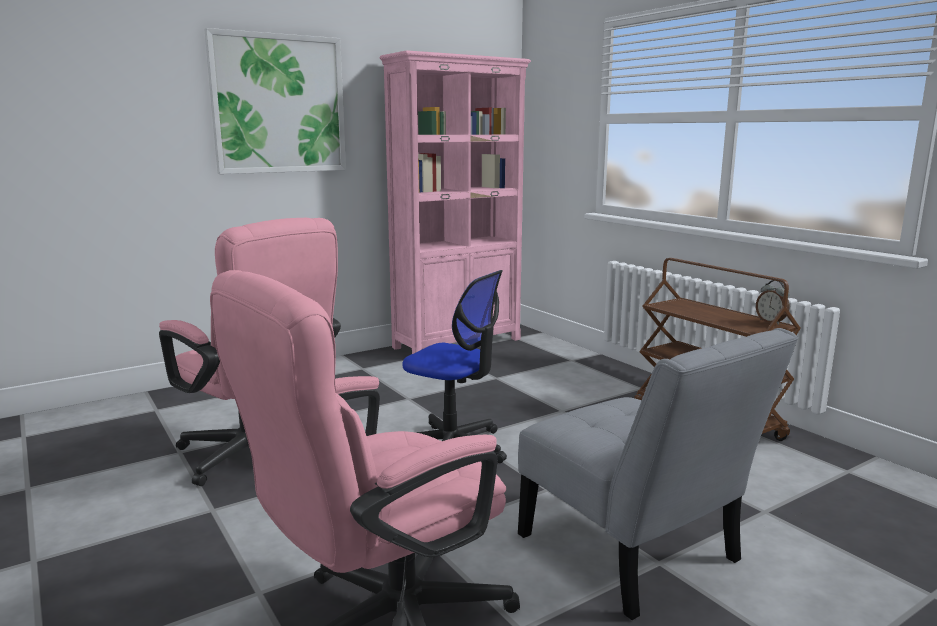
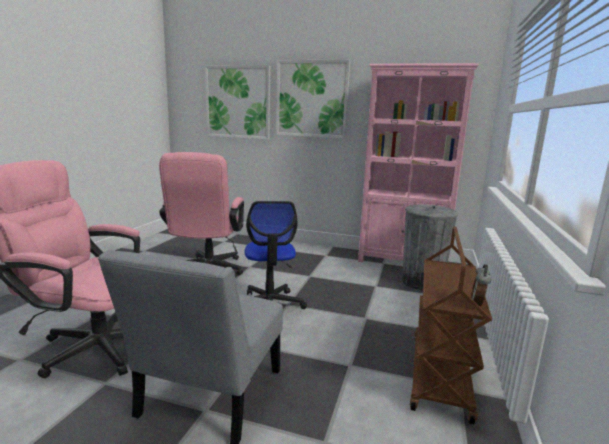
camera: 50 degrees right, 0 degrees up
none -> picture [205,65,270,140]
none -> grey trash can [402,204,458,290]

